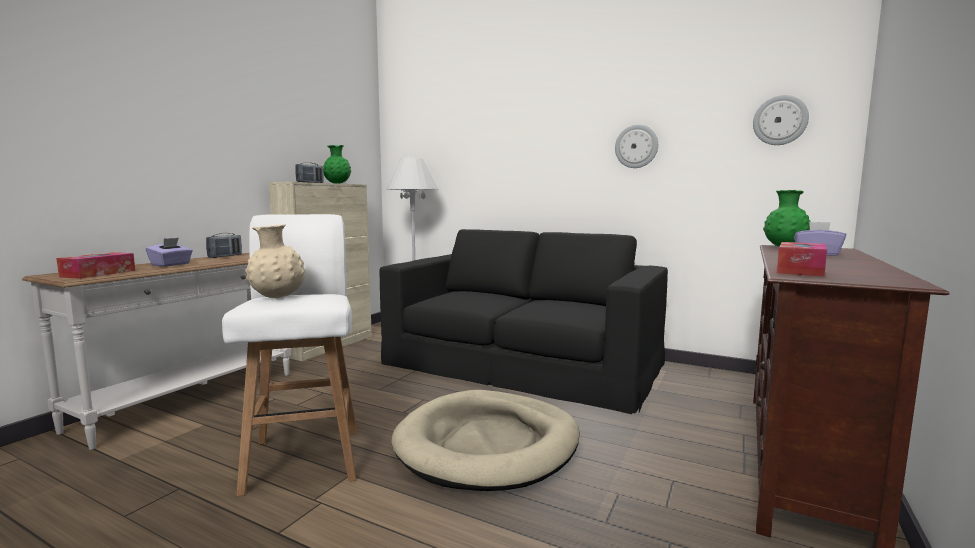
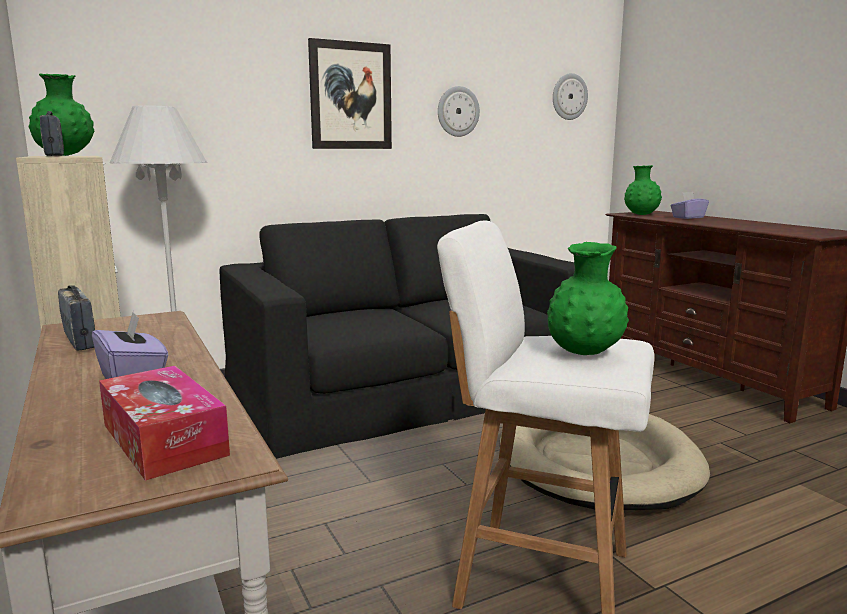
camera: 55 degrees left, 5 degrees up
beige vase [245,224,306,298] -> green vase [547,242,629,355]
tissue box [777,242,827,277] -> none
none -> picture [308,38,392,149]

